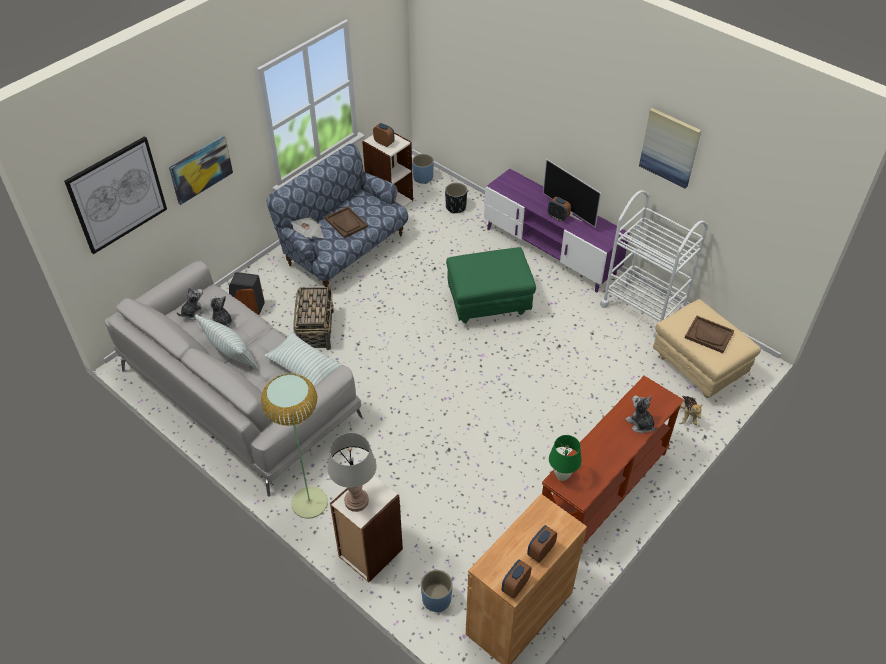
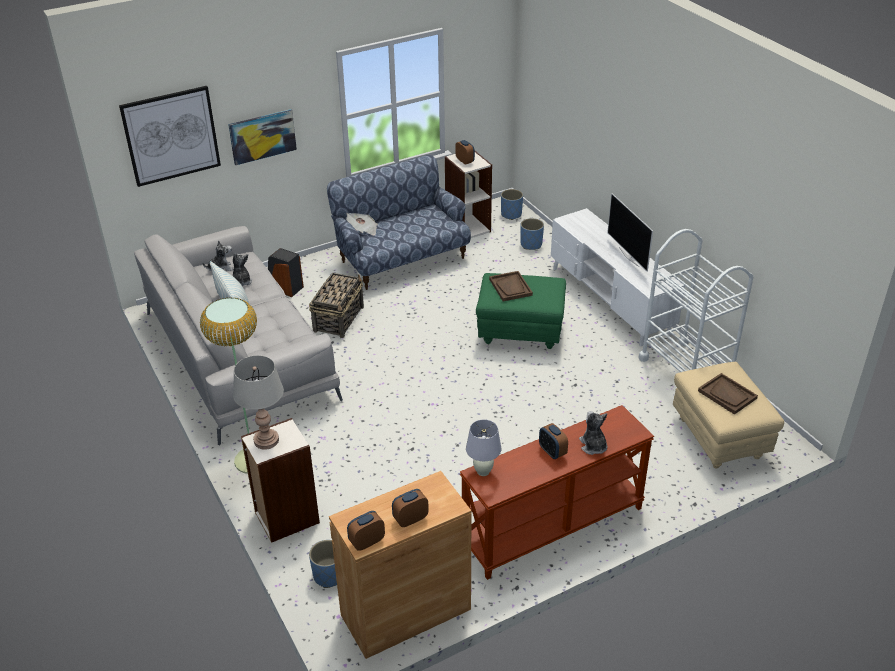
camera: 20 degrees right, 10 degrees down
pillow [264,332,343,386] -> none
brown tray [325,206,368,239] -> brown tray moved to [489,271,533,301]
black planter [445,183,467,213] -> blue planter [521,218,544,250]
purple tv stand [484,169,630,293] -> white tv stand [551,208,685,346]
alarm clock [548,197,571,221] -> alarm clock moved to [539,423,568,459]
green table lamp [549,435,581,481] -> white table lamp [466,419,501,476]
picture [639,108,701,189] -> none
plush toy [680,396,703,425] -> none

